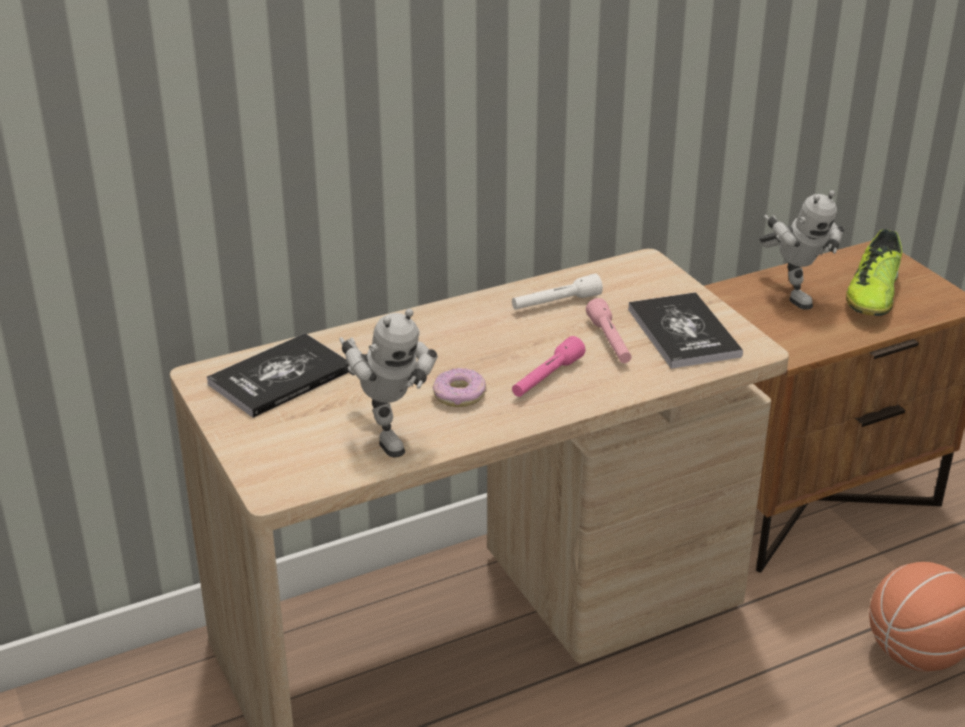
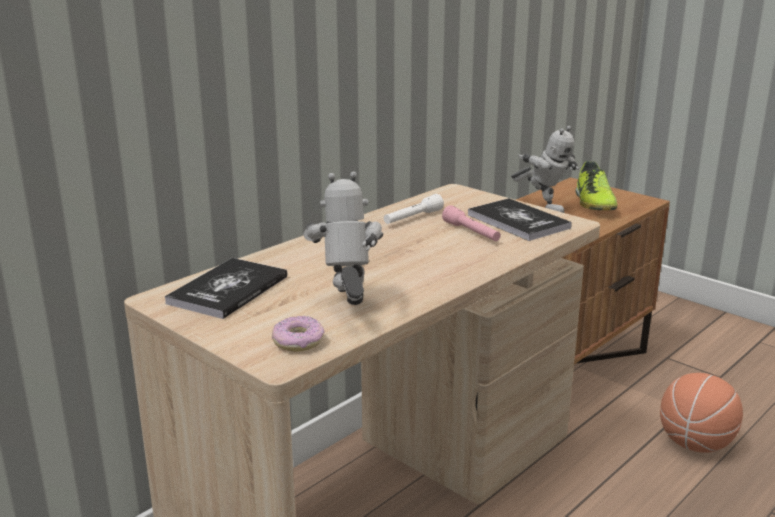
camera: 20 degrees left, 10 degrees down
toy robot [339,309,438,457] -> toy robot turned 135 degrees counterclockwise [304,171,383,305]
donut [432,368,487,407] -> donut moved to [272,316,325,352]
pink flashlight [512,336,586,397] -> none

